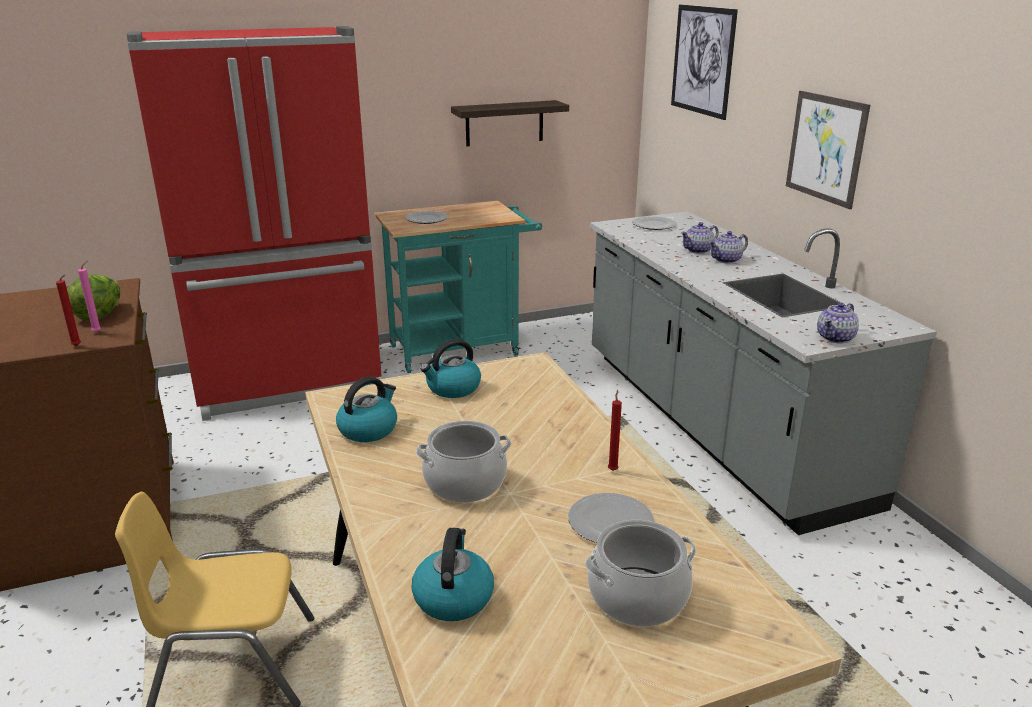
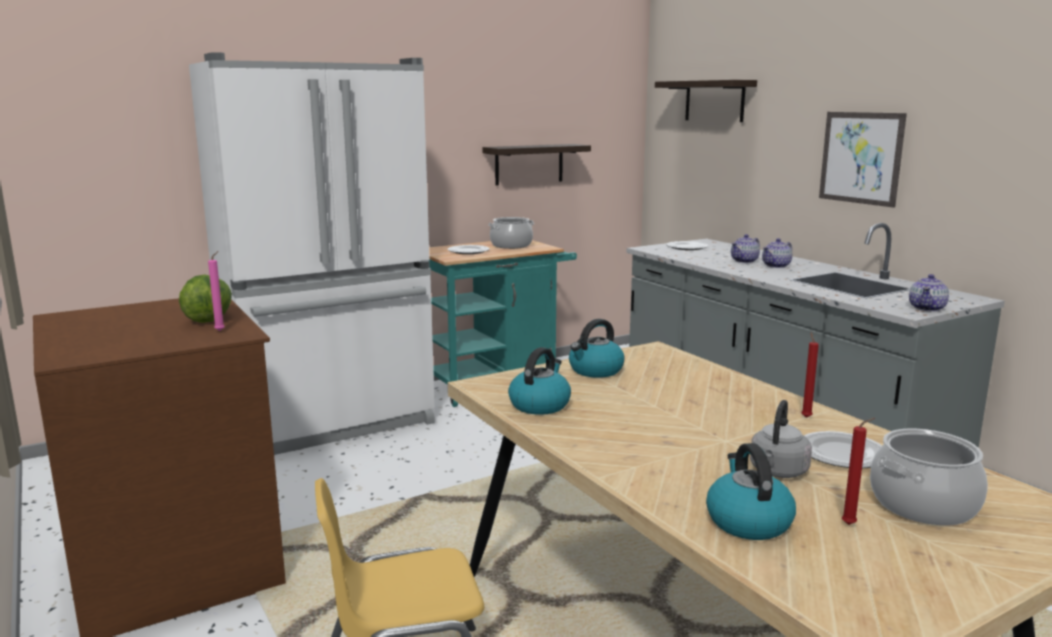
camera: 10 degrees left, 10 degrees down
red candle [56,275,81,346] -> red candle moved to [842,418,875,525]
red fridge [126,26,382,421] -> white fridge [189,52,435,455]
cooking pot [416,421,511,503] -> cooking pot moved to [488,217,534,249]
picture [671,5,738,120] -> shelf [655,80,757,122]
none -> grey kettle [750,400,812,478]

